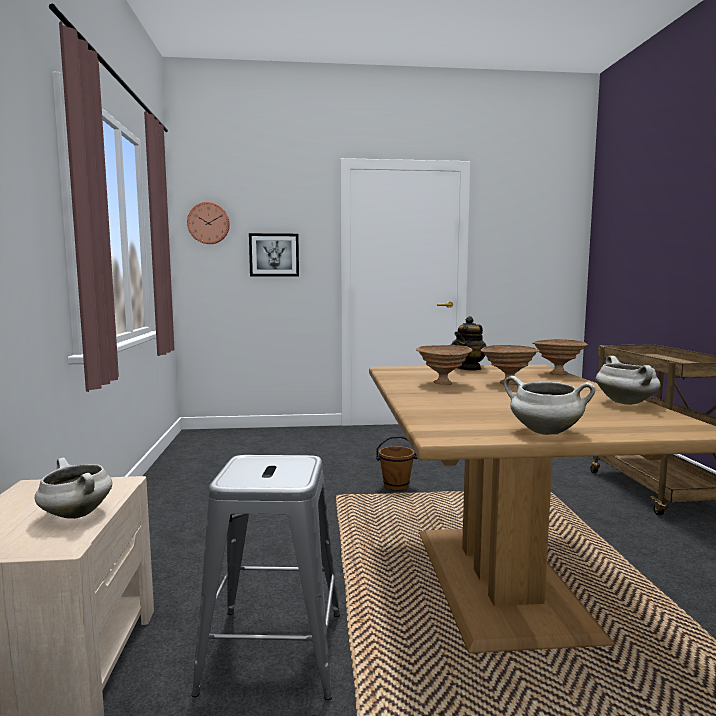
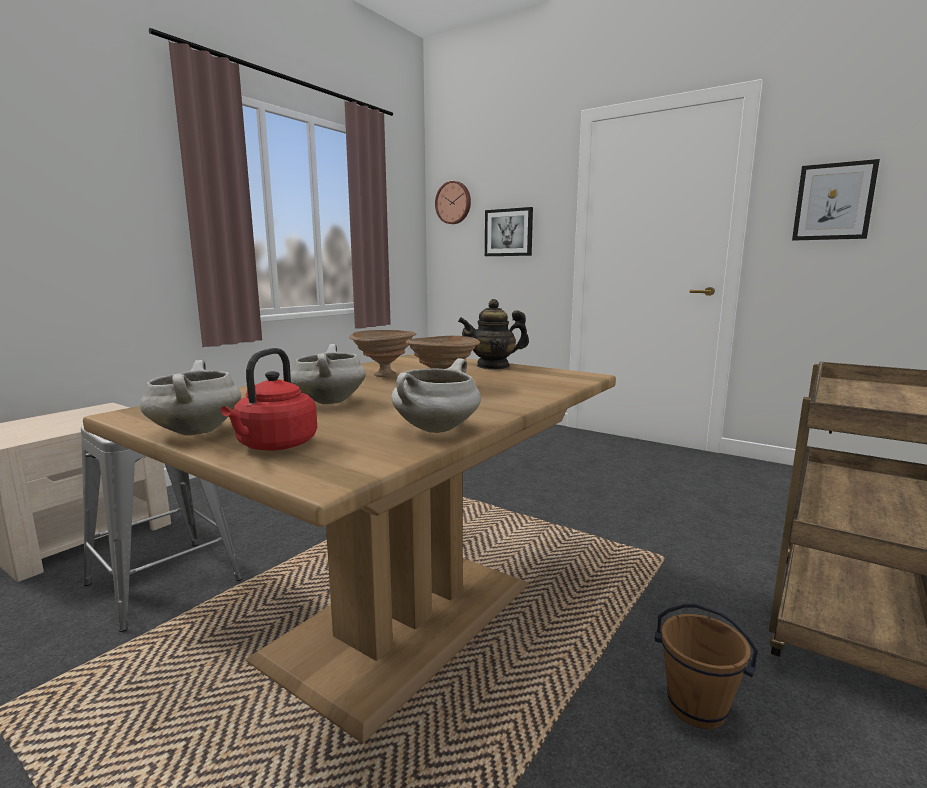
camera: 40 degrees right, 5 degrees up
white cooking pot [35,457,112,519] -> white cooking pot moved to [290,344,366,404]
brown bucket [376,436,417,491] -> brown bucket moved to [654,604,758,729]
brown bowl [532,339,588,375] -> none
none -> red kettle [221,348,317,451]
none -> picture [792,159,880,241]

